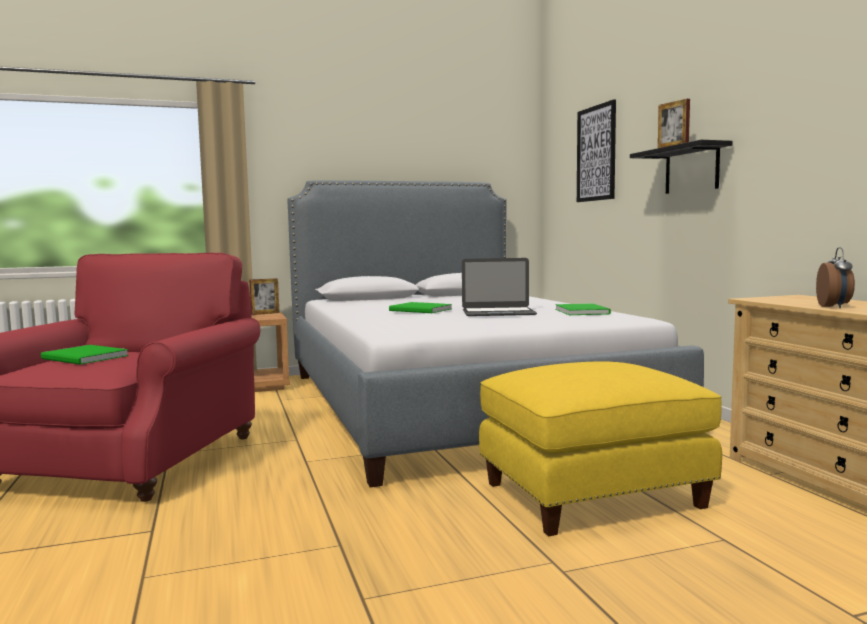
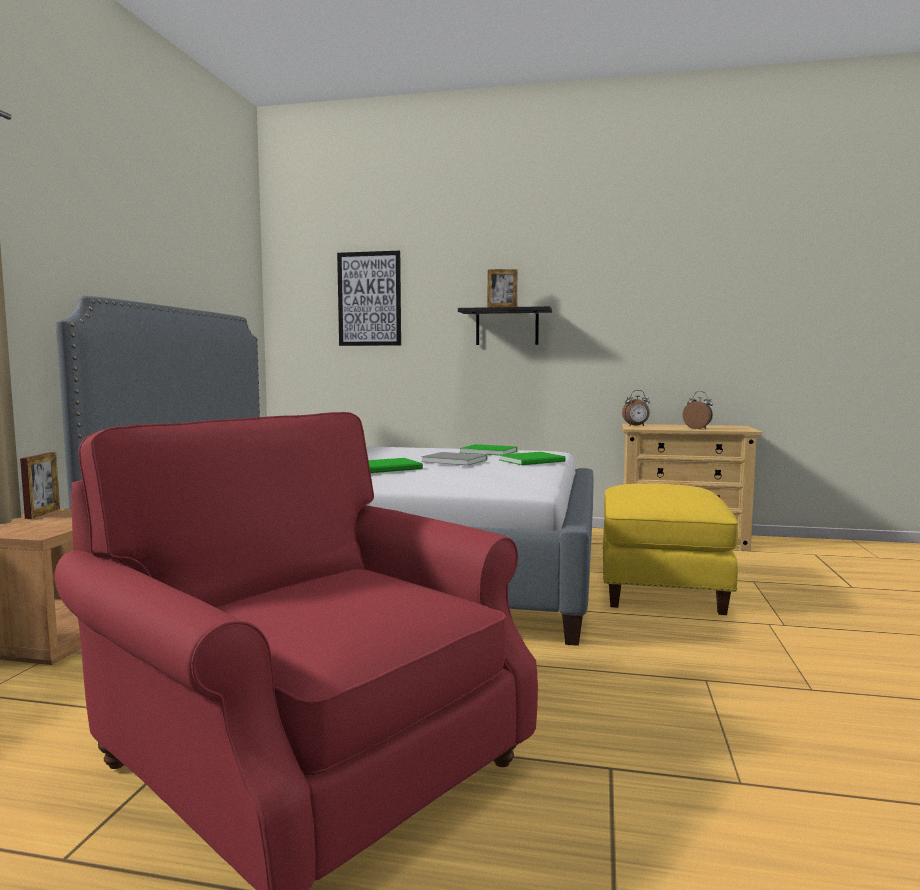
camera: 60 degrees left, 0 degrees up
green book [41,345,129,365] -> green book moved to [499,452,566,465]
laptop [462,258,537,316] -> grey book [421,452,487,466]
none -> alarm clock [622,390,650,426]

